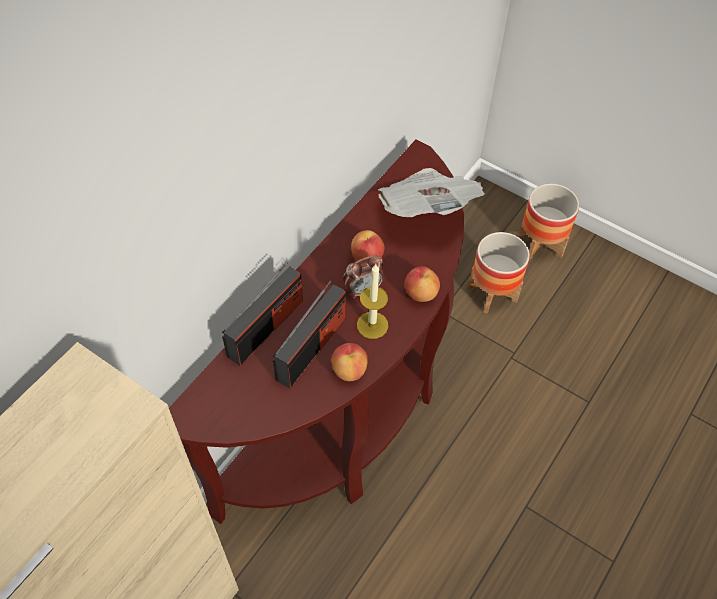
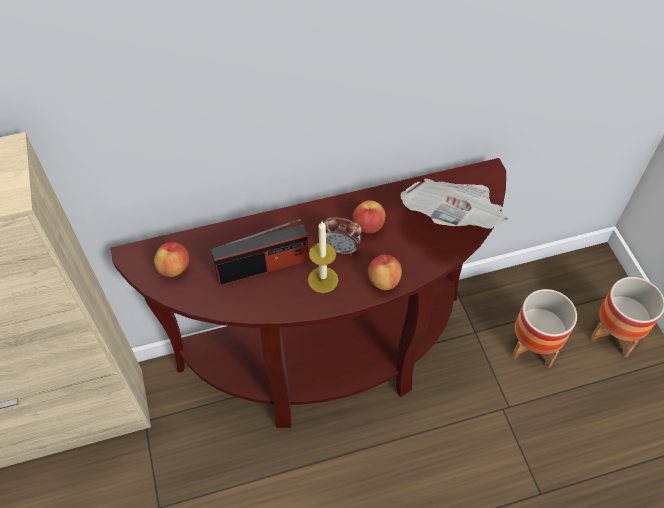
camera: 40 degrees right, 0 degrees up
radio [222,262,303,366] -> none
apple [331,343,368,381] -> apple moved to [154,242,189,277]

